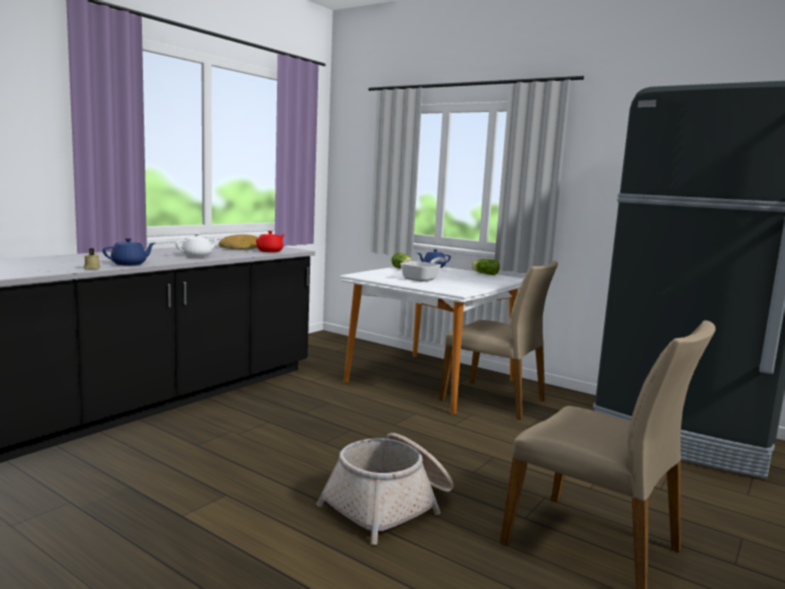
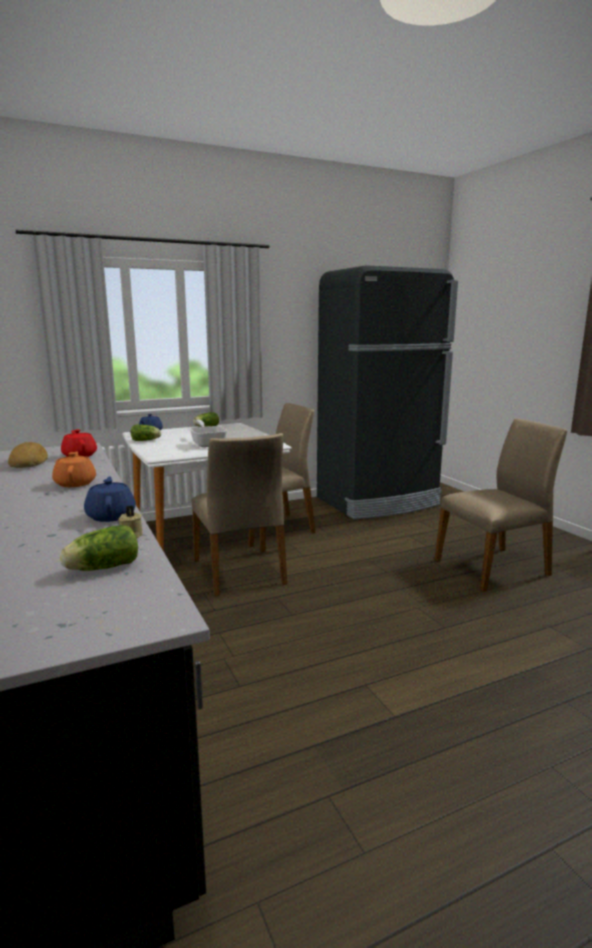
camera: 60 degrees left, 5 degrees up
white teapot [175,233,220,257] -> orange teapot [52,452,96,487]
basket [316,433,453,545] -> none
none -> lettuce [60,525,138,571]
none -> beige chair [192,433,287,596]

